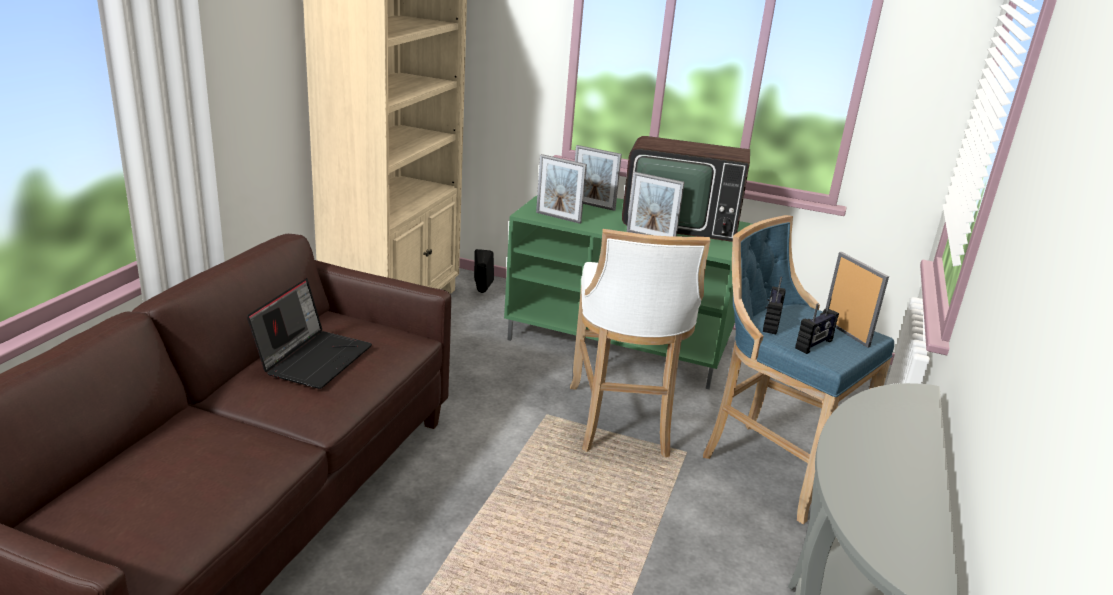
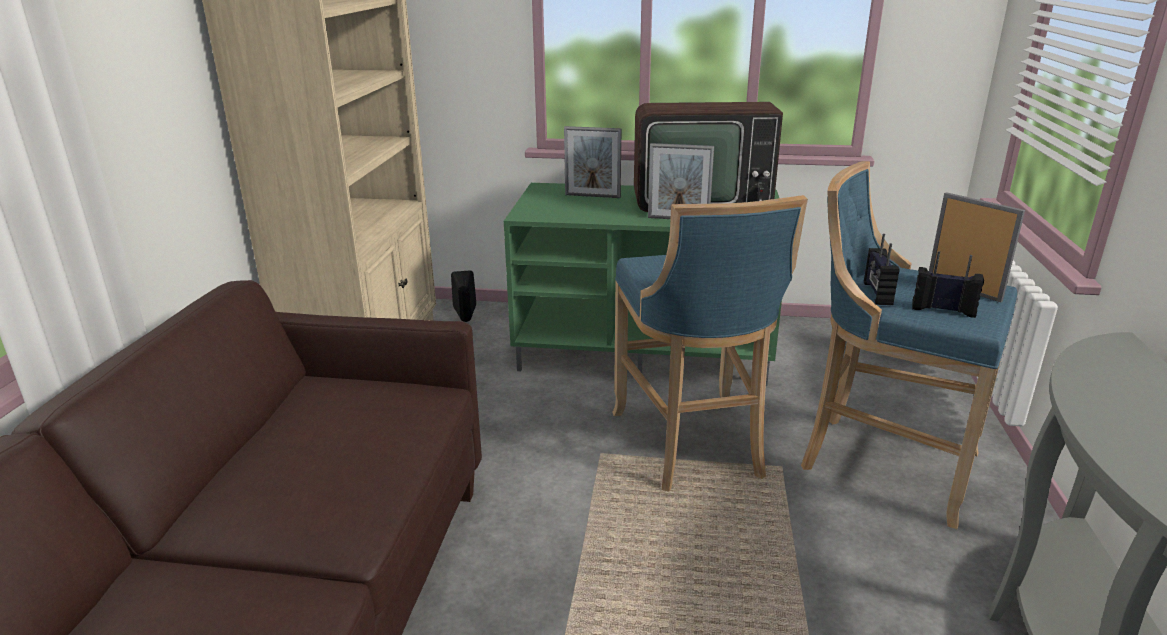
camera: 10 degrees left, 0 degrees up
laptop [247,278,372,389] -> none
picture frame [536,154,587,224] -> none
white stool [570,229,711,458] -> blue stool [612,195,808,492]
radio [795,298,839,354] -> radio turned 105 degrees counterclockwise [912,251,984,318]

